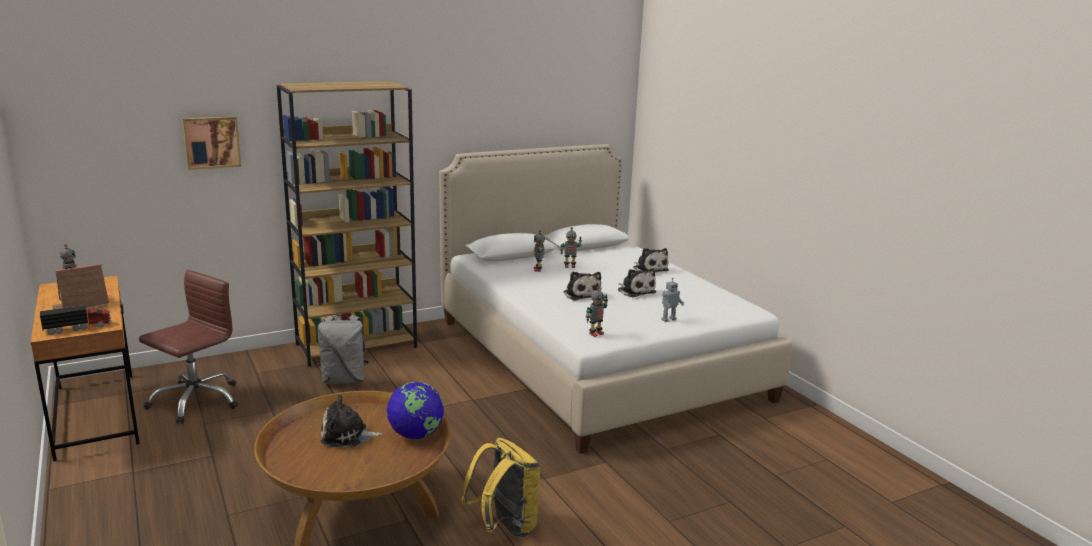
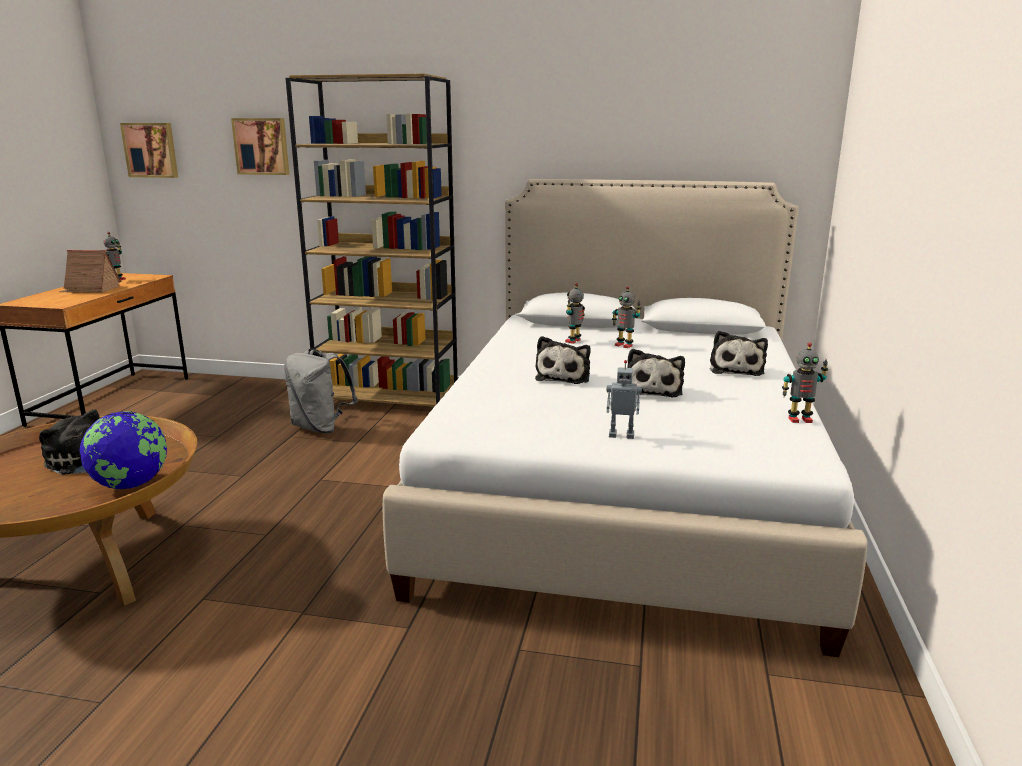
camera: 40 degrees right, 0 degrees up
toy truck [40,303,111,335] -> none
brown office chair [139,270,238,424] -> none
yellow backpack [461,438,541,537] -> none
toy robot [586,286,608,337] -> toy robot moved to [782,342,828,423]
none -> picture [120,123,178,178]

